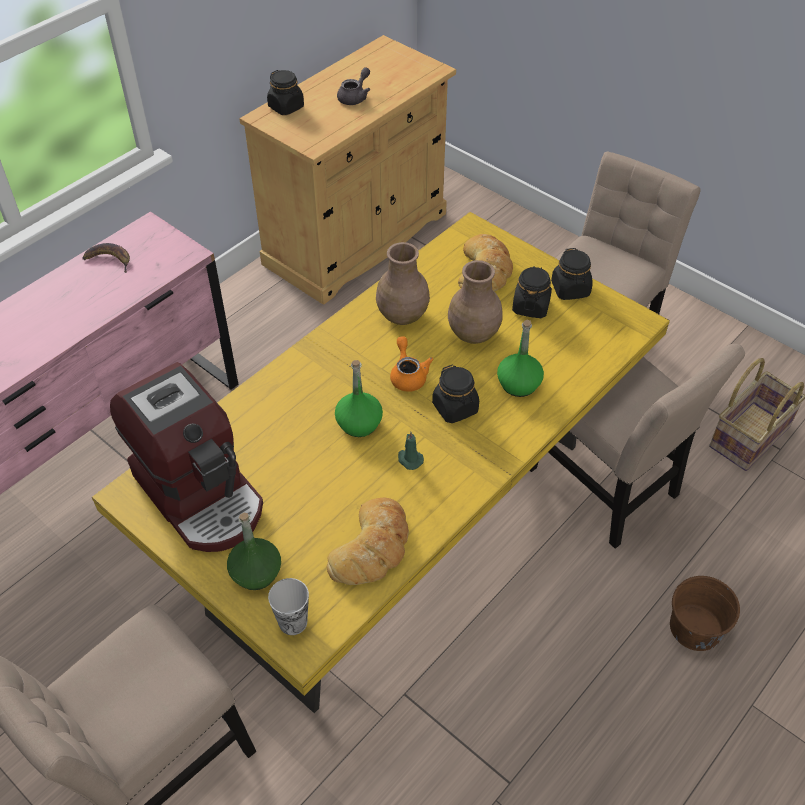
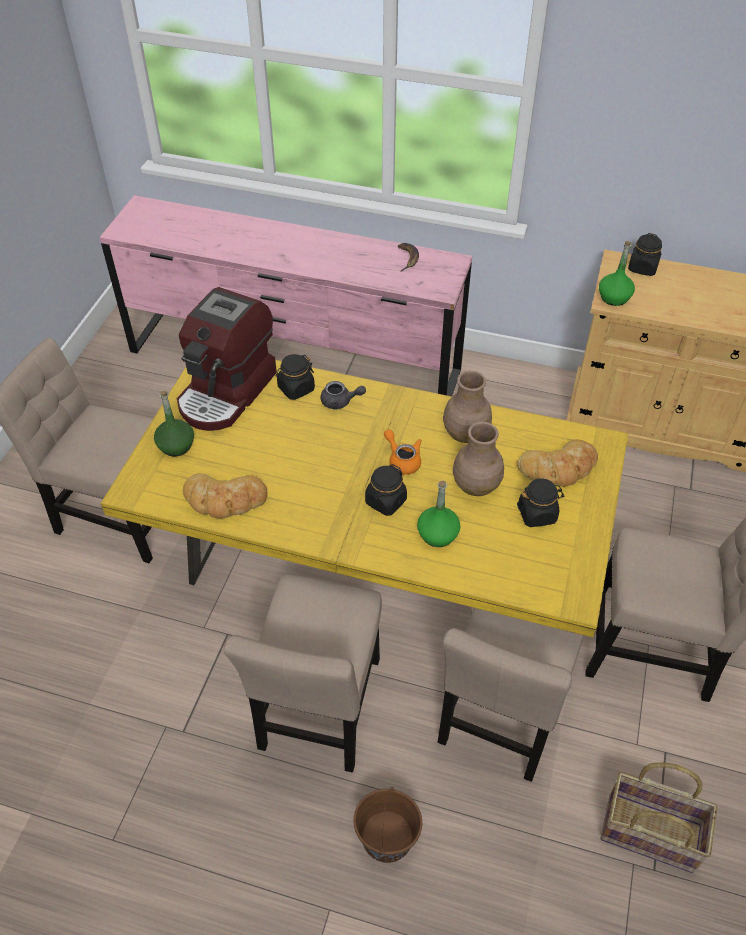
camera: 65 degrees right, 0 degrees up
cup [268,578,309,635] -> none
green bottle [335,360,383,437] -> green bottle moved to [599,241,635,306]
grey teapot [337,67,370,105] -> grey teapot moved to [320,381,366,410]
orange teapot [390,336,433,392] -> orange teapot turned 90 degrees counterclockwise [384,429,422,475]
green candle [398,431,424,470] -> none
black jar [551,248,593,300] -> black jar moved to [276,354,315,400]
none -> beige chair [224,573,382,772]

